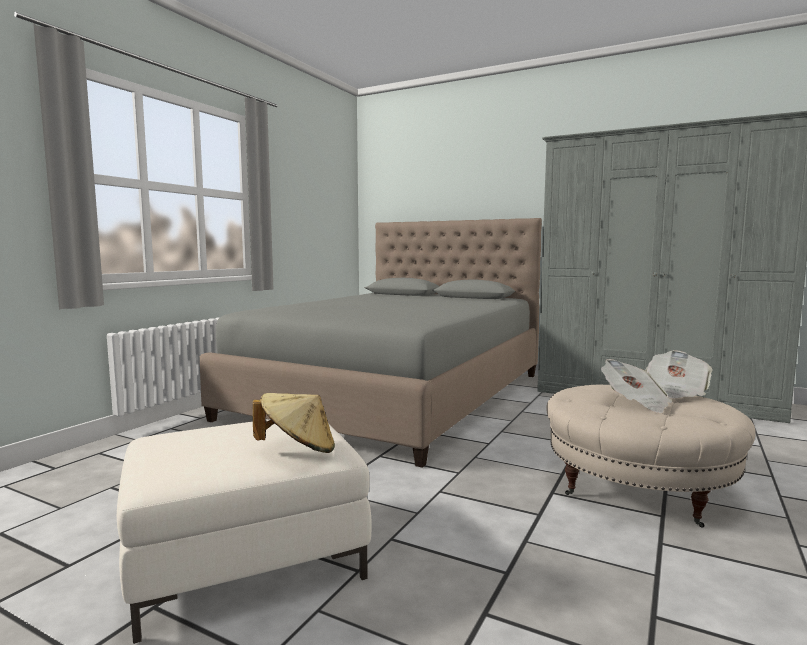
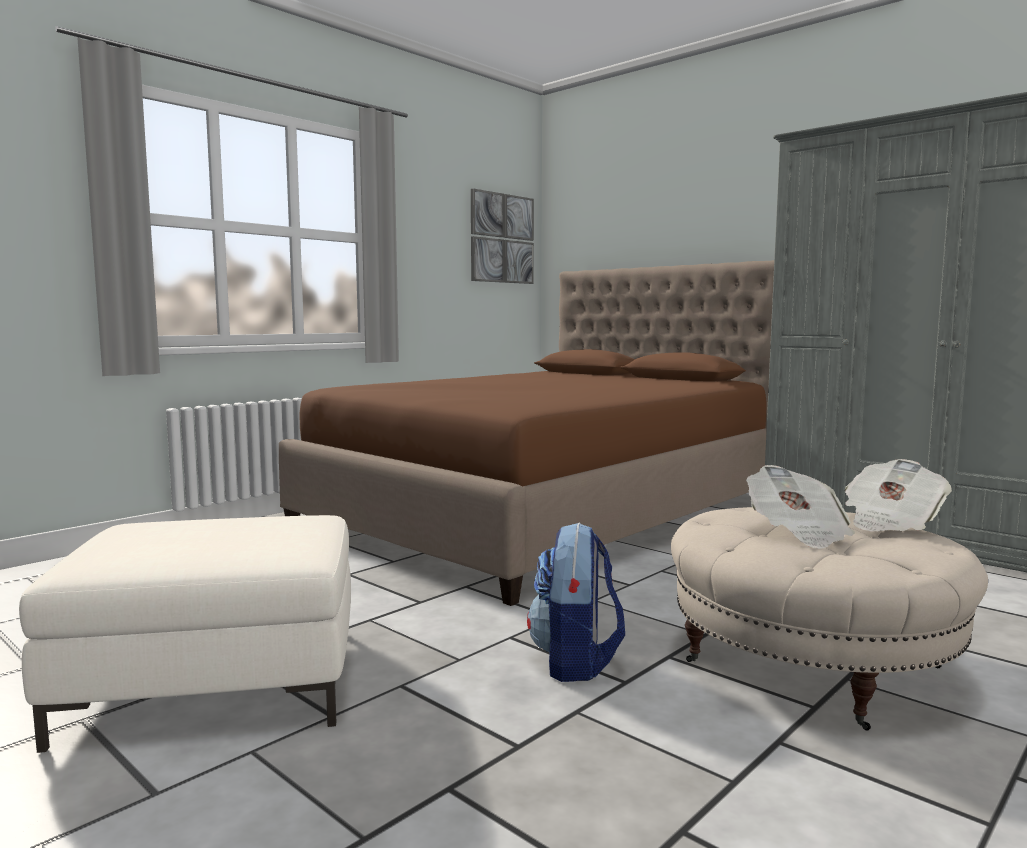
camera: 15 degrees right, 0 degrees up
grey bed [200,218,542,468] -> brown bed [279,260,774,606]
beige hat [253,393,335,453] -> none
none -> picture [471,188,534,284]
none -> backpack [527,523,625,682]

